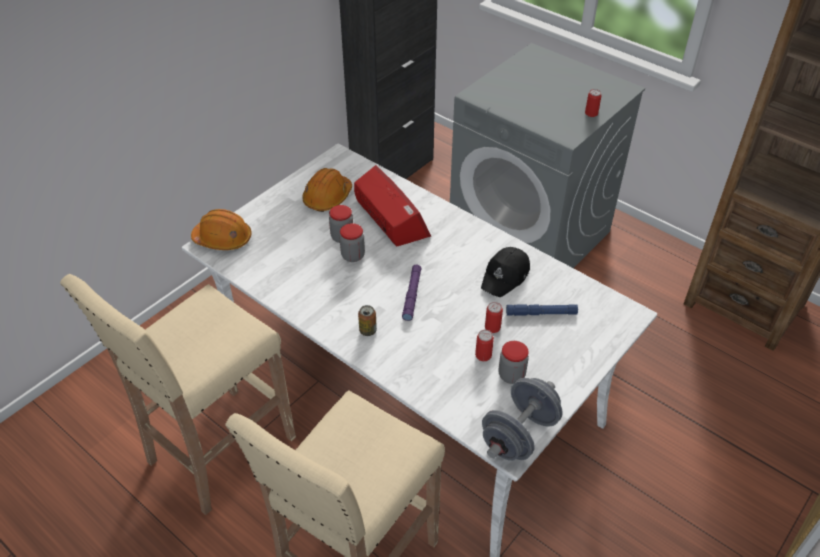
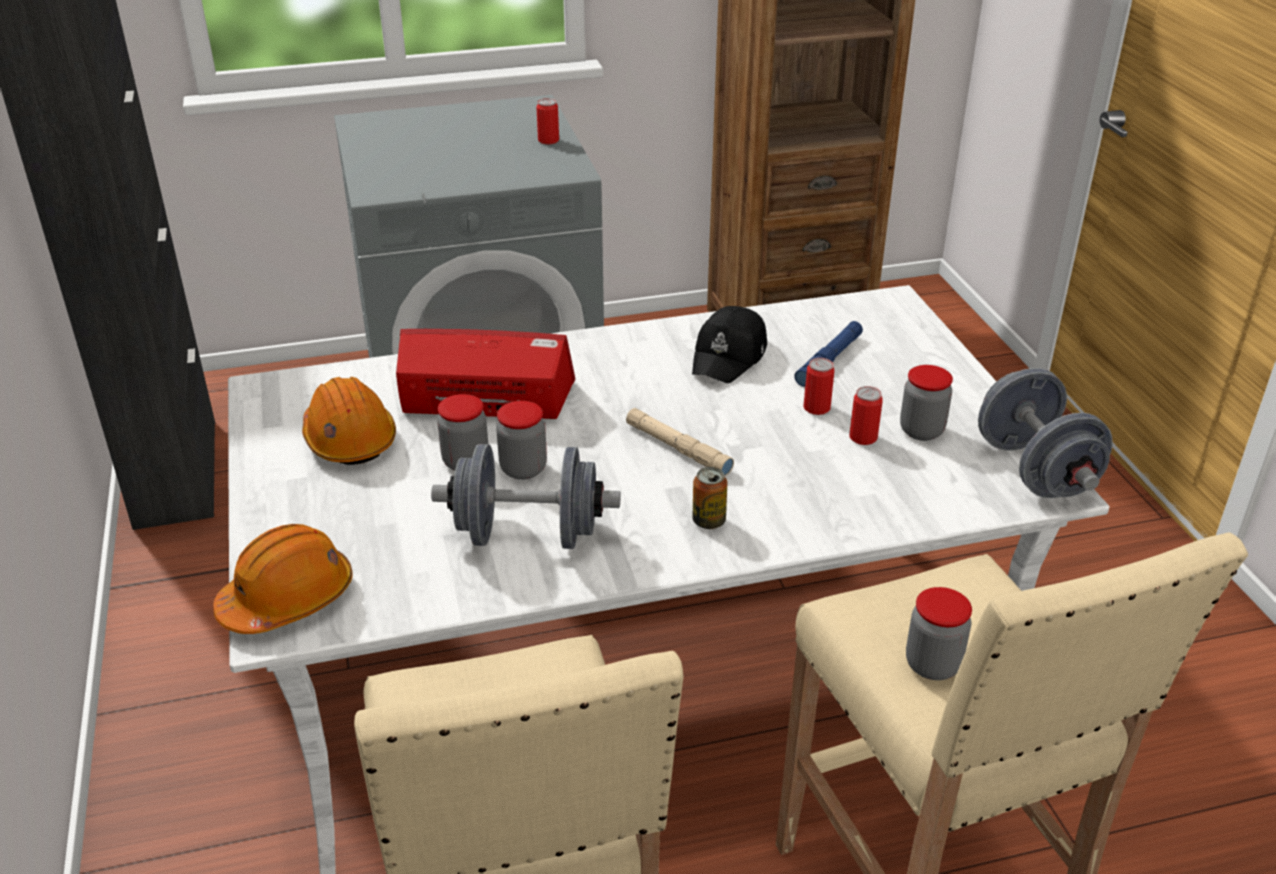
camera: 55 degrees left, 10 degrees down
purple flashlight [402,265,422,321] -> beige flashlight [626,408,734,476]
black cap [481,247,530,297] -> black cap turned 45 degrees clockwise [692,306,767,383]
none -> grey dumbbell [431,444,621,549]
none -> jar [906,587,972,680]

